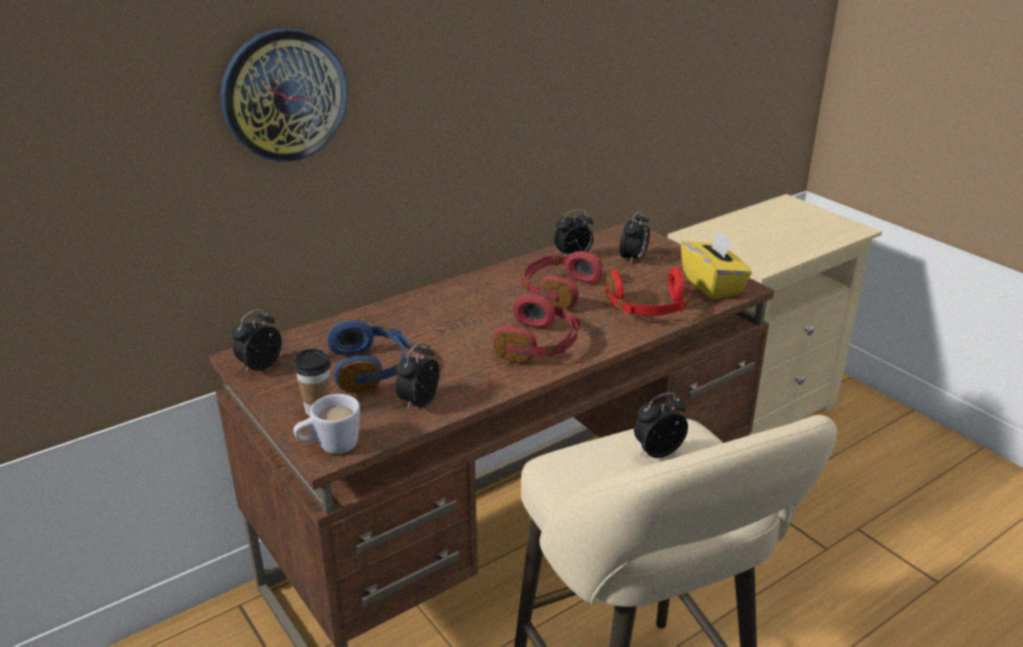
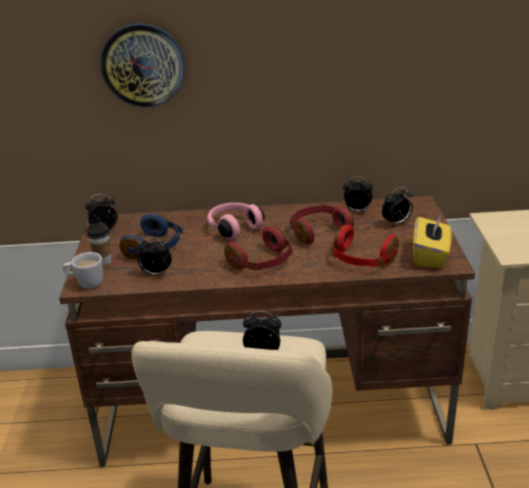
camera: 35 degrees right, 0 degrees up
alarm clock [396,342,439,411] -> alarm clock turned 135 degrees counterclockwise [136,237,172,276]
none -> pink headphones [207,203,265,239]

